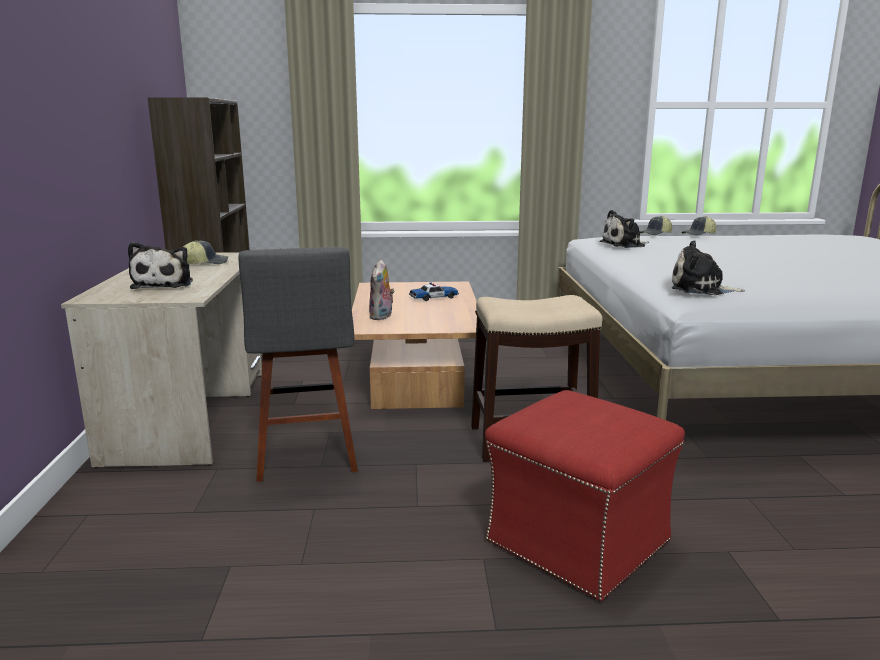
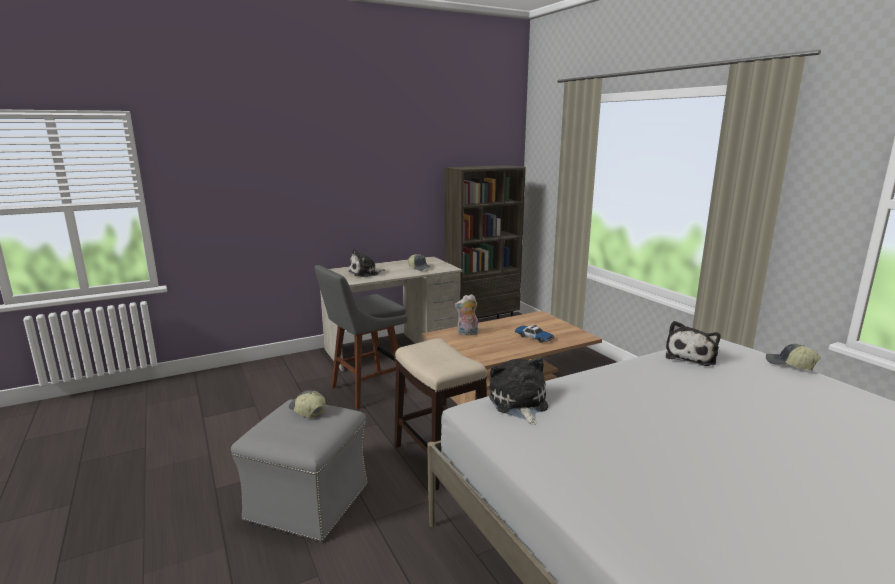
camera: 65 degrees right, 0 degrees up
red ottoman [485,390,685,601] -> grey ottoman [231,399,368,542]
plush toy [600,210,649,248] -> plush toy turned 105 degrees counterclockwise [666,321,720,366]
cap [681,216,716,236] -> cap moved to [289,390,326,418]

